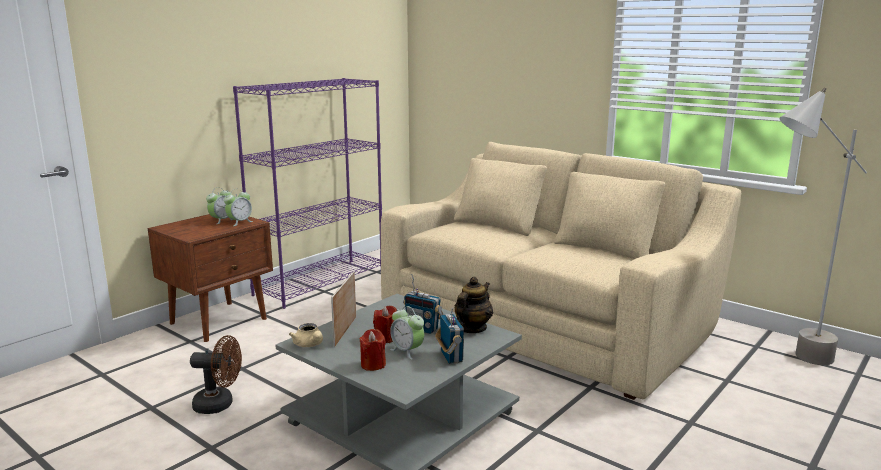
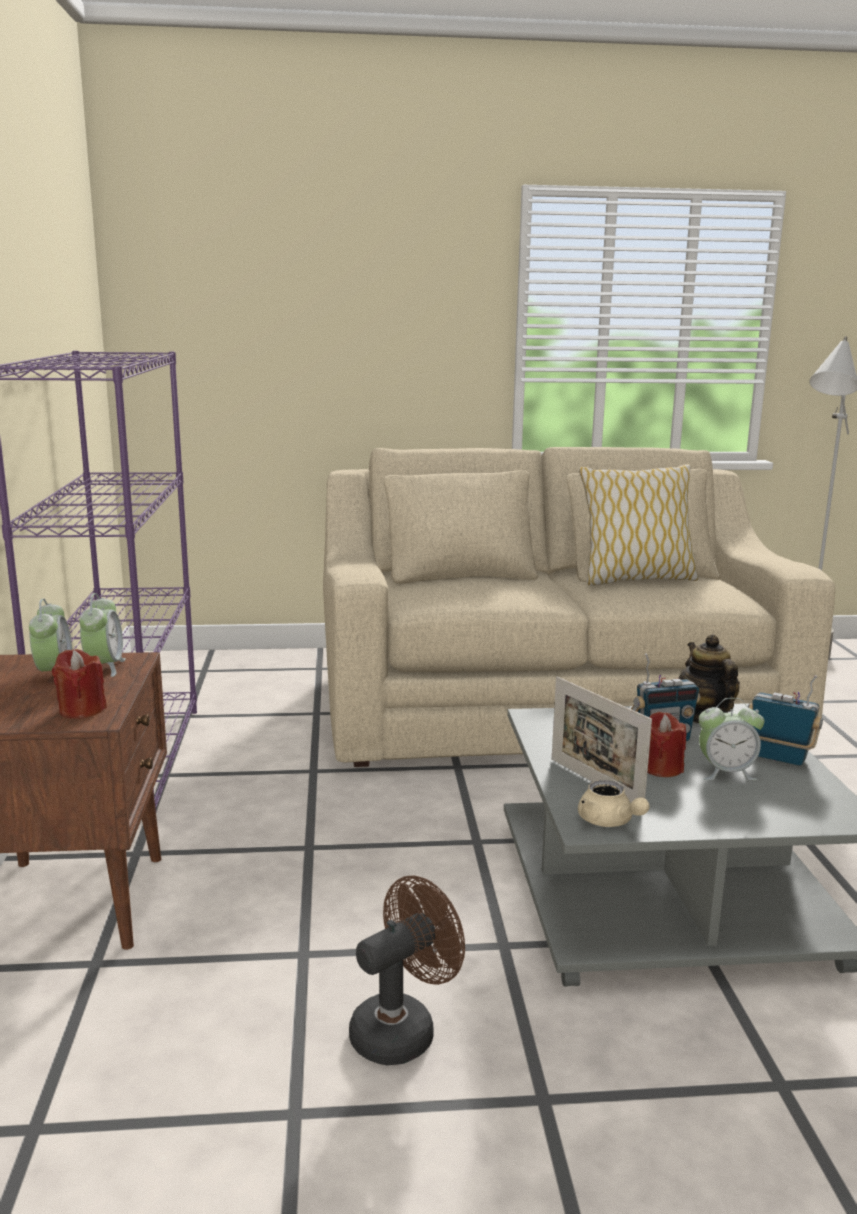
camera: 45 degrees left, 0 degrees up
beige teapot [289,323,323,347] -> beige teapot turned 45 degrees clockwise [578,780,650,827]
red candle [359,329,386,371] -> red candle moved to [52,649,107,719]
none -> pillow [579,464,698,586]

